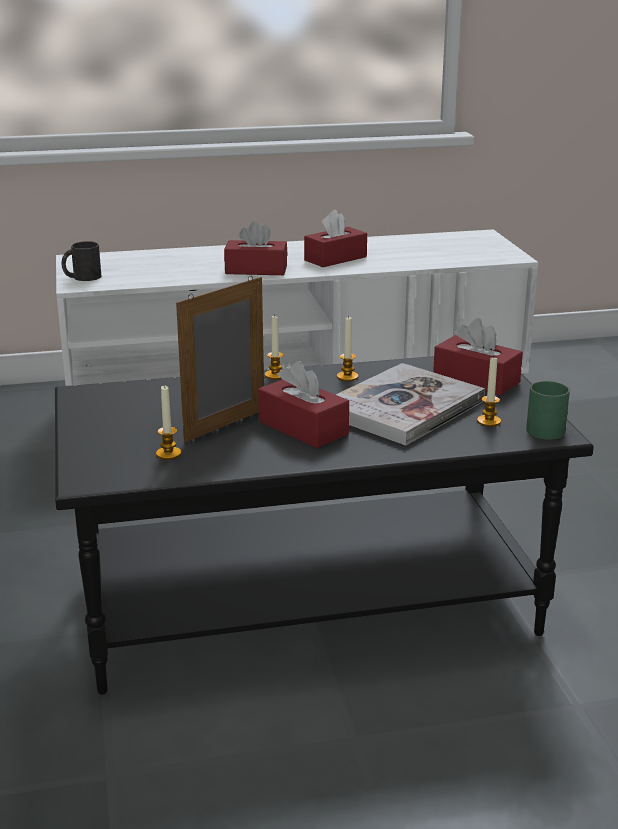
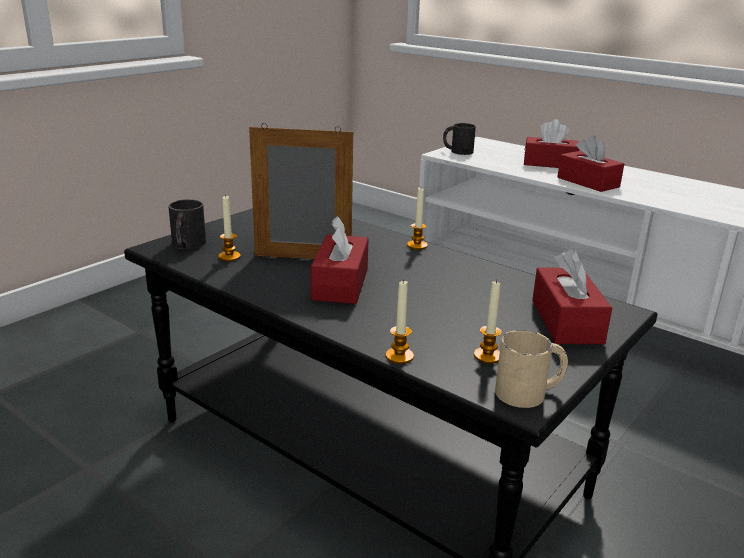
camera: 50 degrees right, 0 degrees up
red tissue box [304,210,367,267] -> red tissue box moved to [524,119,580,168]
book [336,363,485,446] -> none
candle [337,316,358,381] -> candle moved to [385,279,414,364]
green mug [526,381,570,440] -> beige mug [495,330,568,408]
none -> black mug [168,199,206,249]

